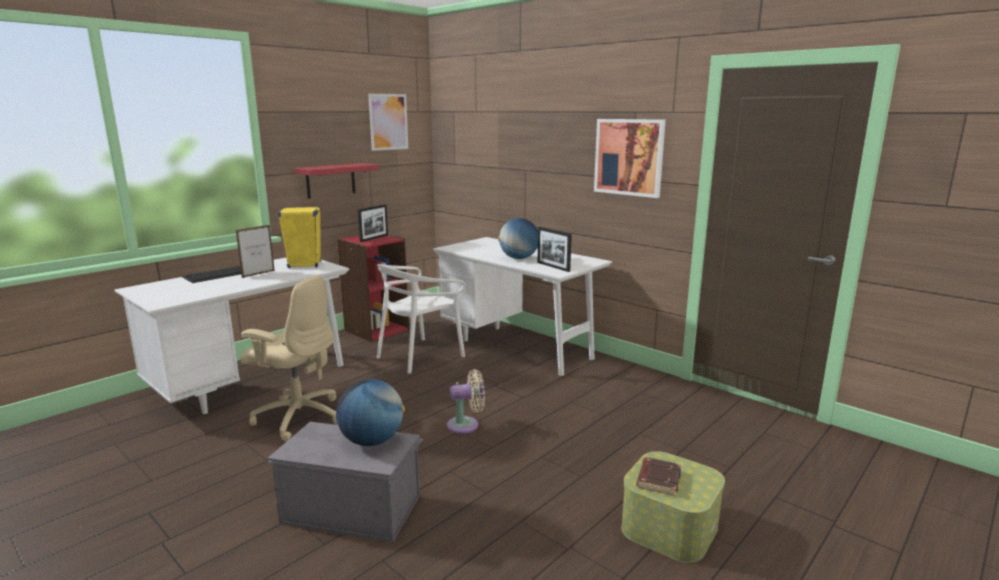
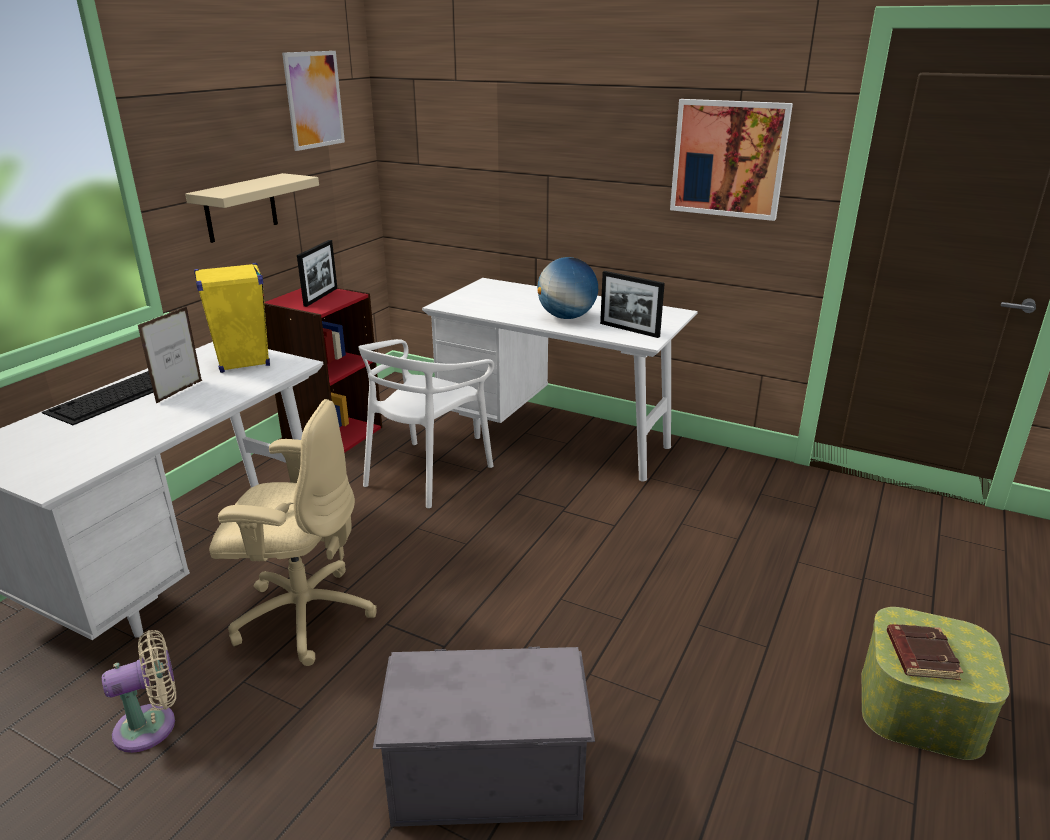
camera: 15 degrees left, 10 degrees up
red shelf [294,163,379,199] -> beige shelf [185,173,319,243]
globe [336,379,405,446] -> none
beige fan [447,369,485,434] -> beige fan moved to [102,630,176,753]

